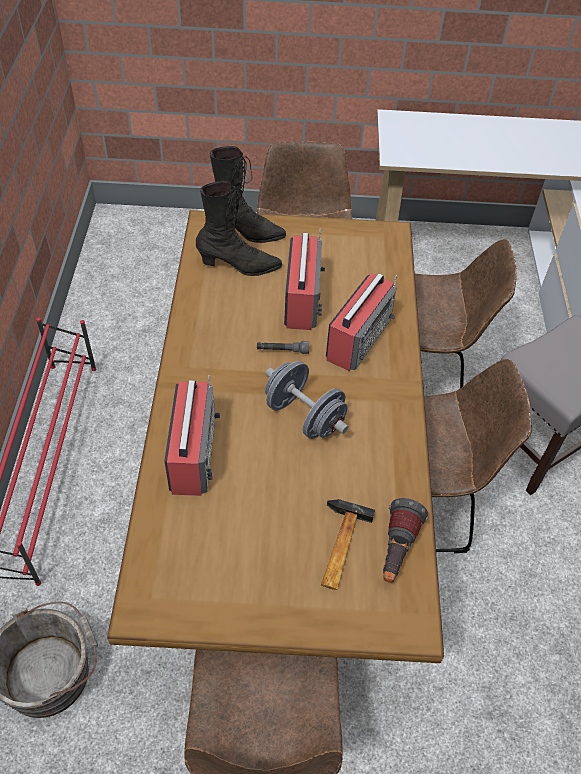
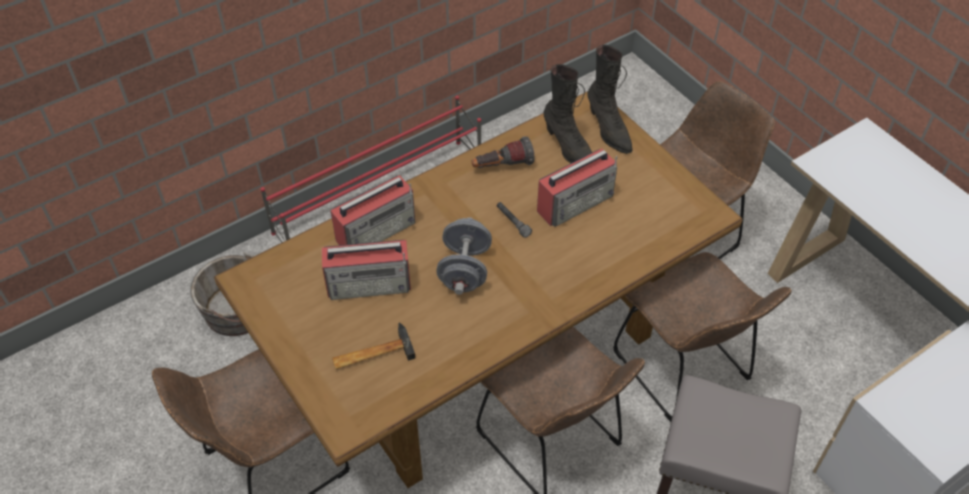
camera: 55 degrees right, 0 degrees up
radio [326,273,397,371] -> radio moved to [322,240,411,300]
flashlight [383,498,428,583] -> flashlight moved to [472,136,534,168]

